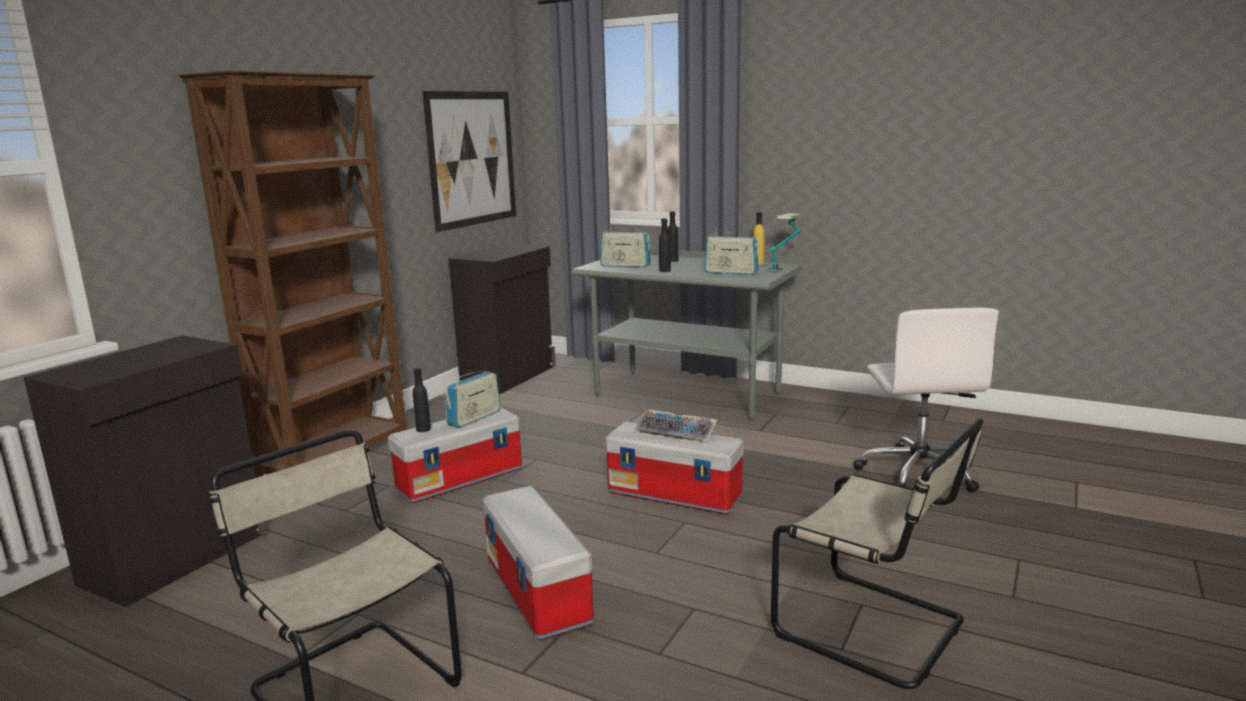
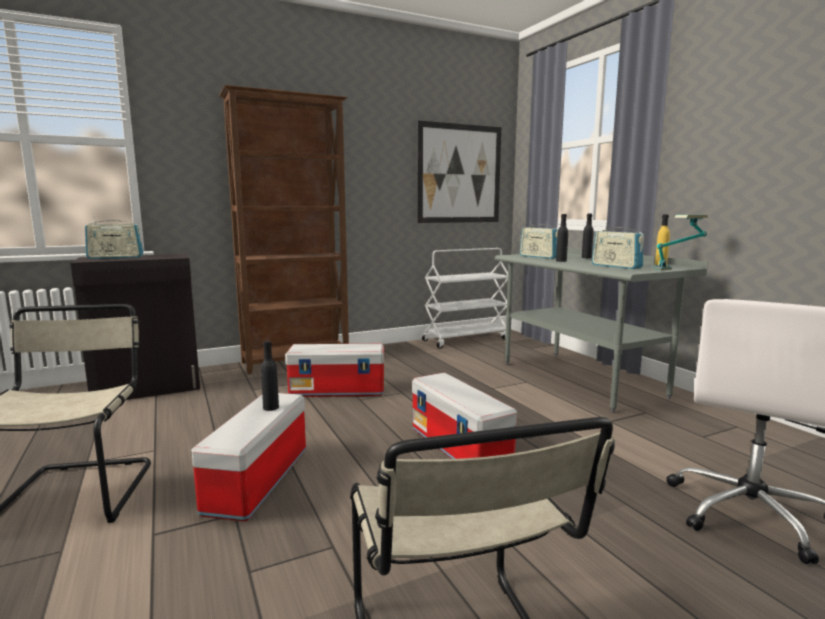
camera: 35 degrees right, 5 degrees down
black bottle [413,368,431,432] -> black bottle moved to [261,341,279,411]
radio [445,371,501,428] -> radio moved to [85,216,143,259]
black cabinet [449,244,556,394] -> white cart [422,248,508,349]
keyboard [634,409,717,445] -> none

